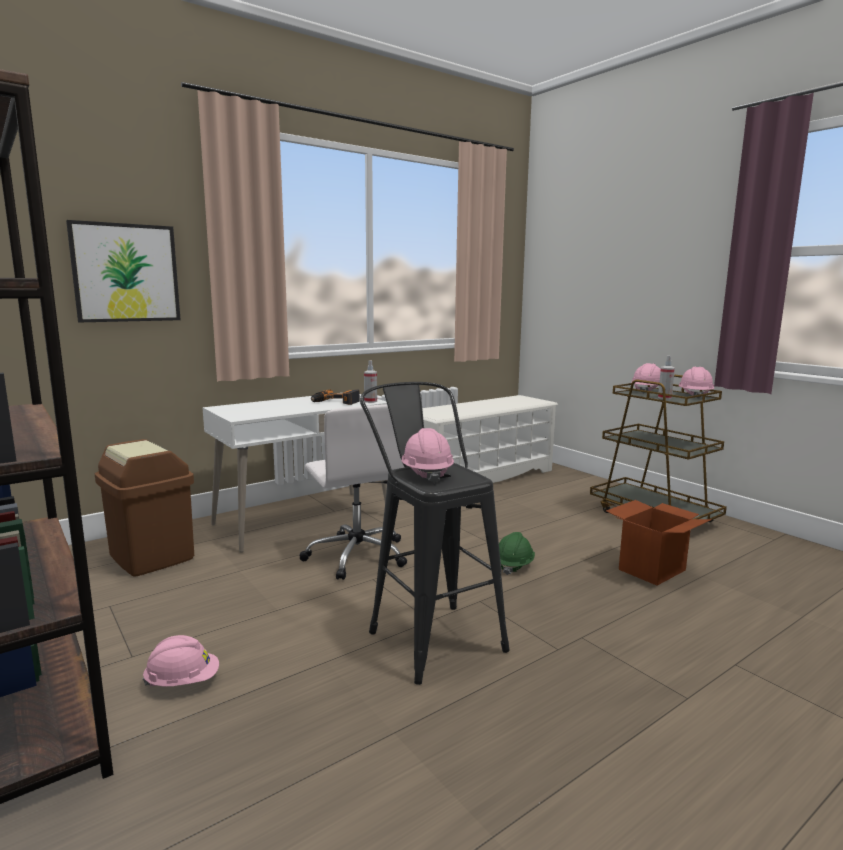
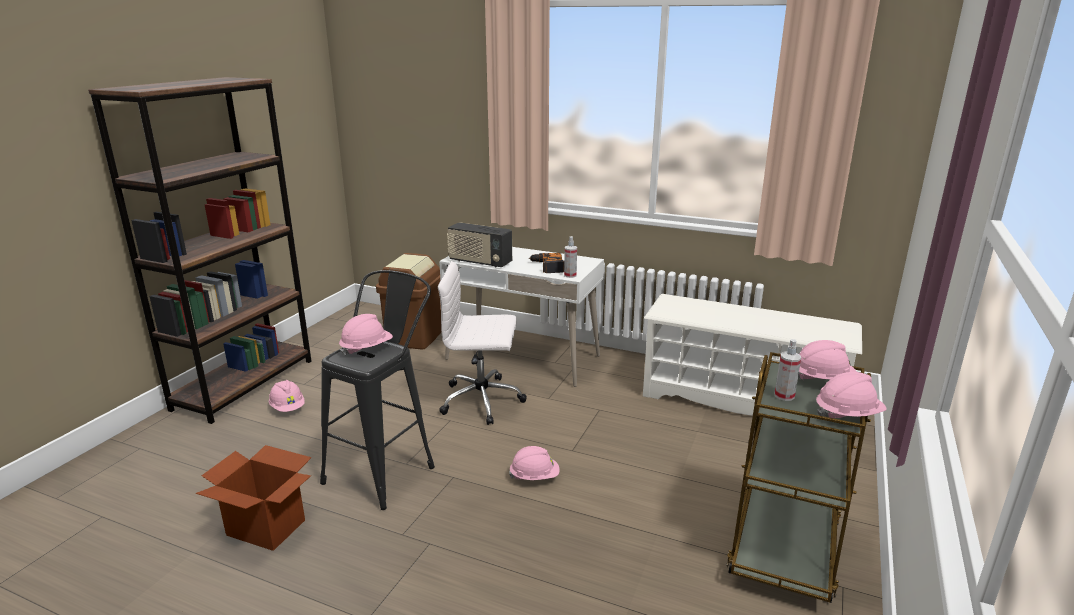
camera: 60 degrees right, 10 degrees up
picture [66,220,181,322] -> none
white office chair [299,404,407,580] -> white office chair turned 60 degrees clockwise [438,261,527,425]
green hard hat [499,532,535,575] -> pink hard hat [509,446,560,480]
cardboard box [606,500,712,586] -> cardboard box moved to [196,445,312,551]
none -> radio [447,222,512,268]

